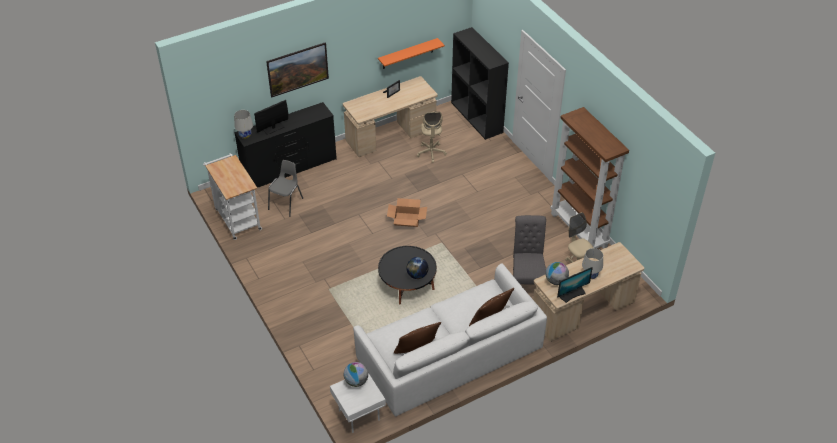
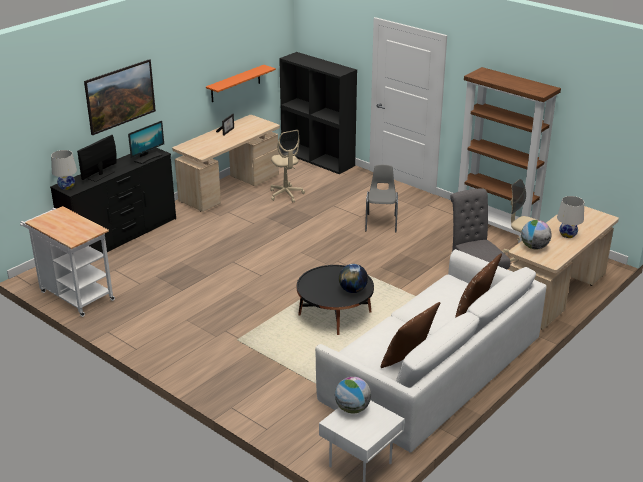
camera: 20 degrees left, 15 degrees down
grey chair [268,160,303,217] -> grey chair moved to [365,165,398,233]
cardboard box [387,198,427,227] -> none
monitor [557,267,593,303] -> monitor moved to [128,121,164,164]

